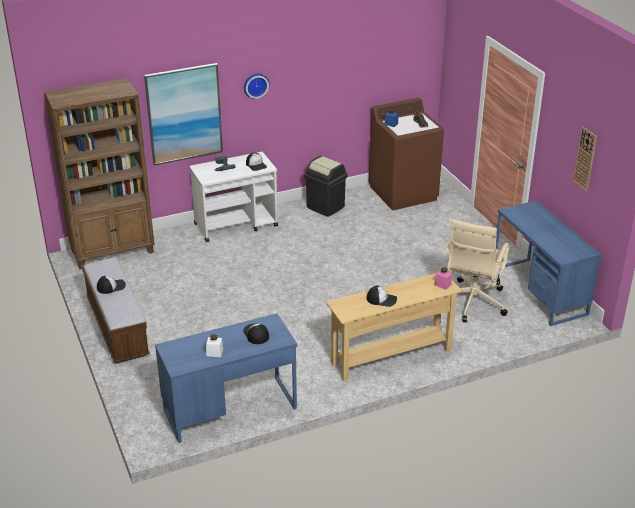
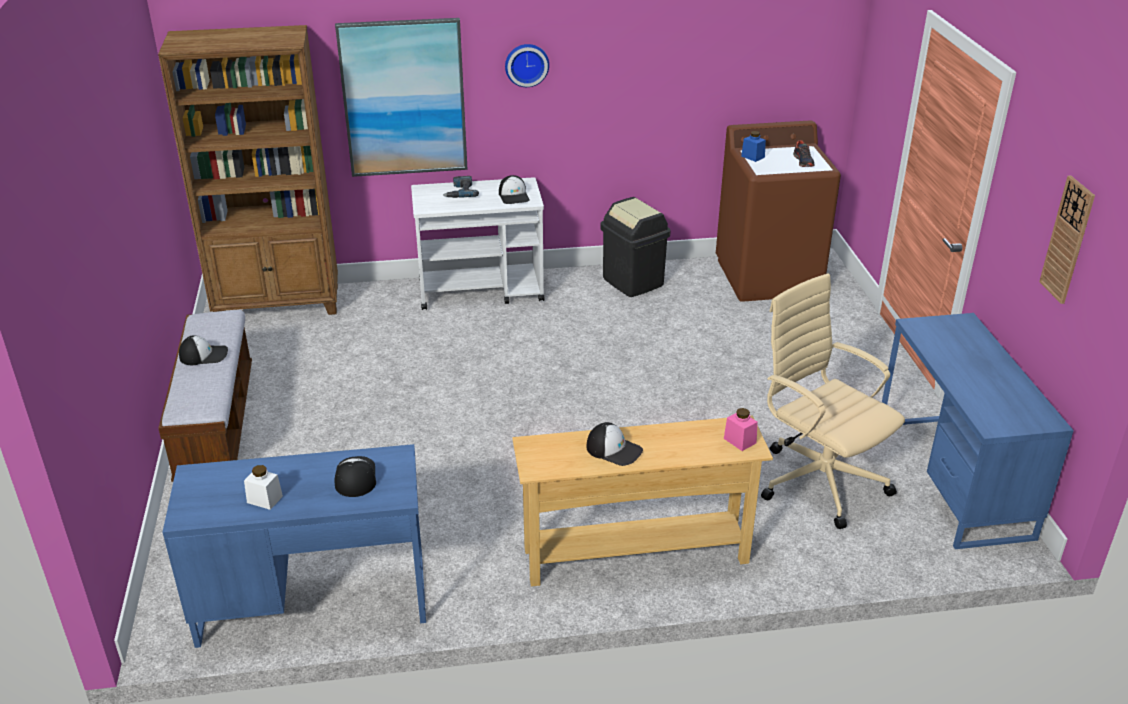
camera: 15 degrees right, 0 degrees up
beige office chair [445,219,509,322] -> beige office chair turned 105 degrees clockwise [761,273,905,529]

